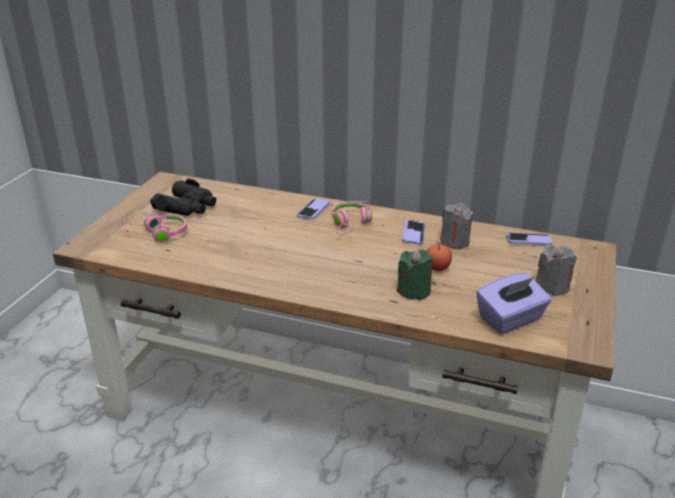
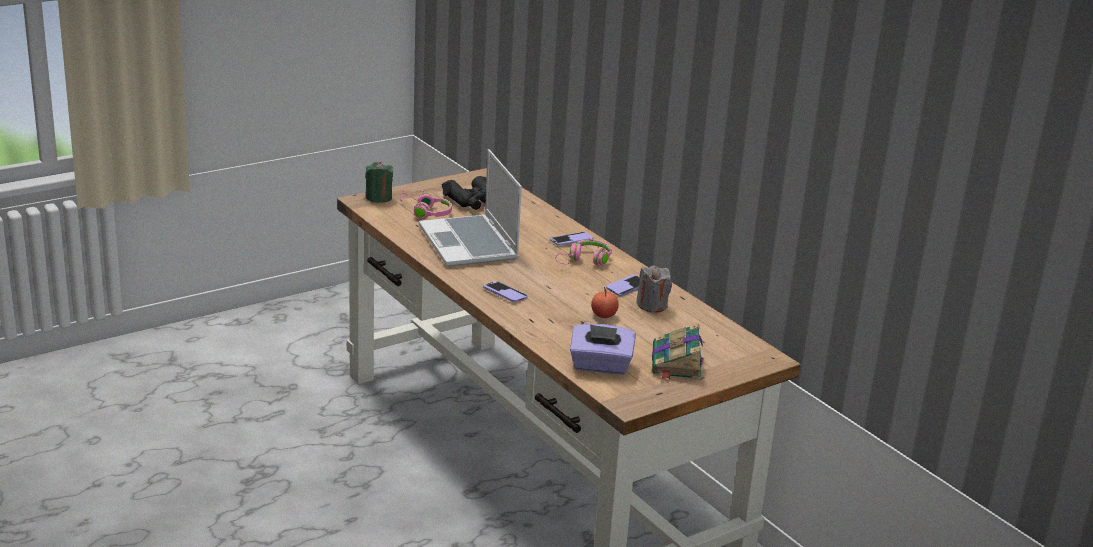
camera: 35 degrees right, 5 degrees down
green candle [397,249,433,300] -> green candle moved to [365,161,393,203]
phone [506,233,552,245] -> phone moved to [483,281,528,302]
grey candle [535,245,577,296] -> book [652,323,703,379]
none -> laptop [419,149,522,267]

